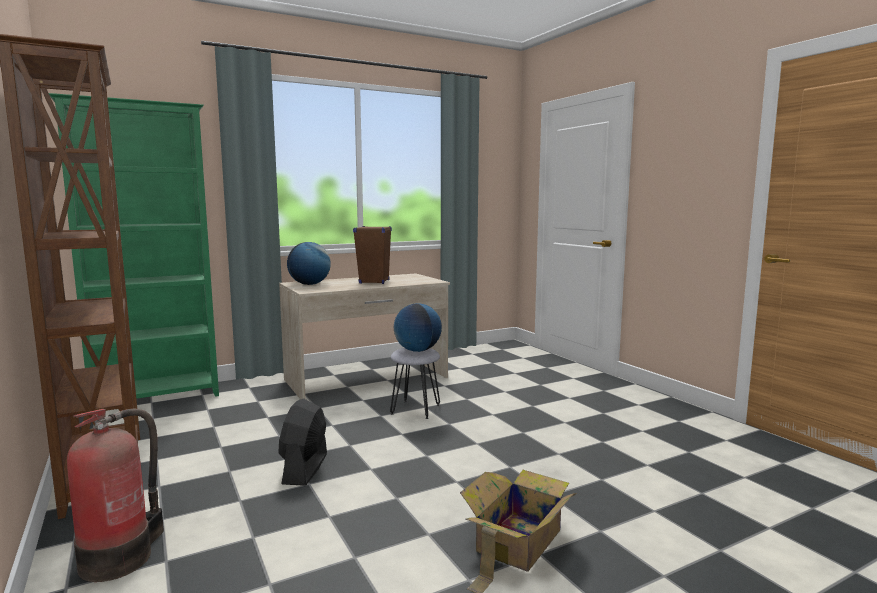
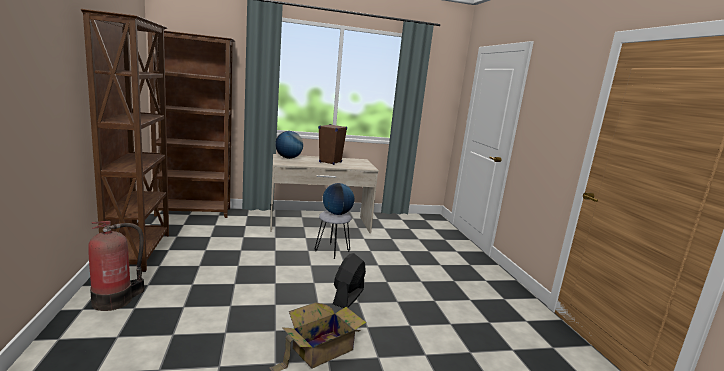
camera: 15 degrees right, 5 degrees up
green bookcase [49,93,219,399] -> brown bookcase [148,31,235,218]
black fan [279,398,327,486] -> black fan moved to [333,253,366,308]

